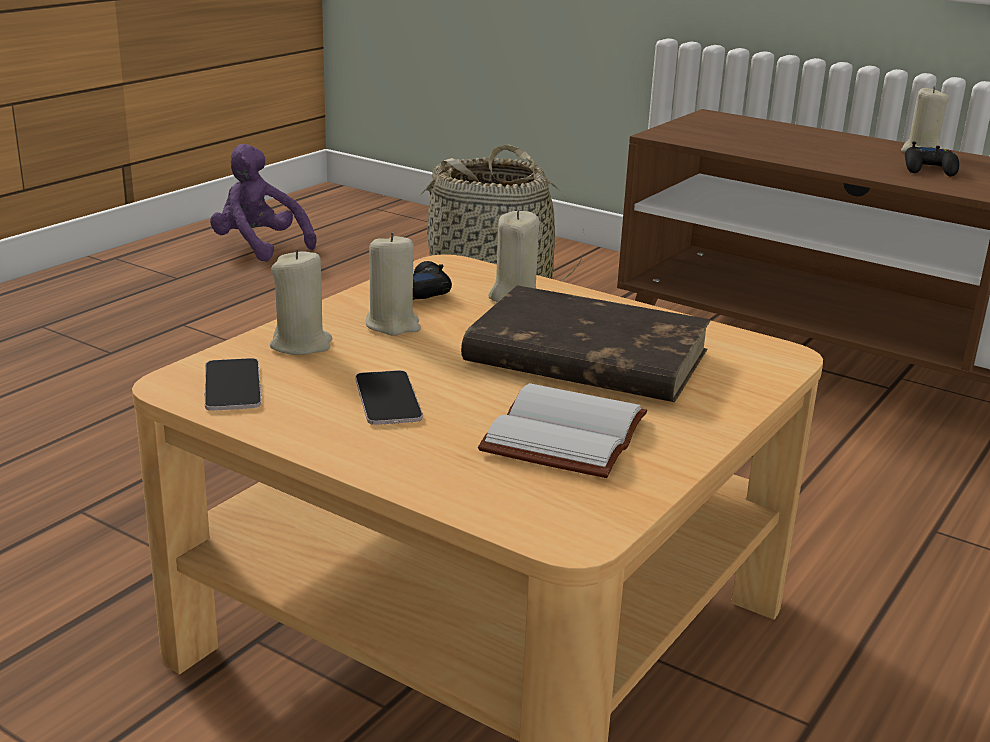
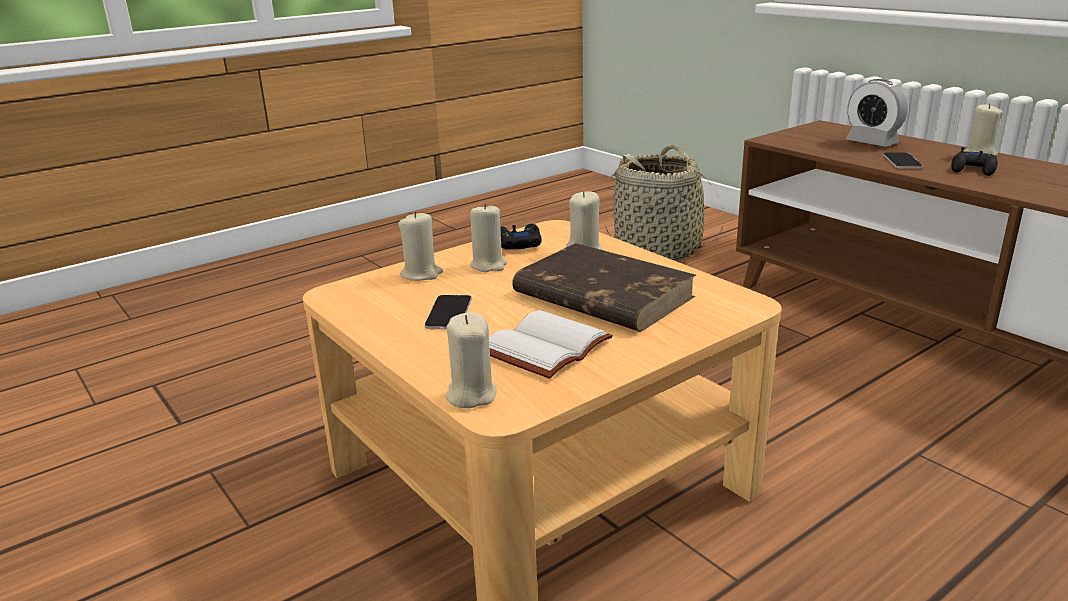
camera: 20 degrees right, 0 degrees up
phone [204,358,261,411] -> phone moved to [883,152,923,169]
purple plush toy [210,144,316,262] -> none
none -> beige candle [446,312,497,408]
none -> alarm clock [846,79,908,146]

